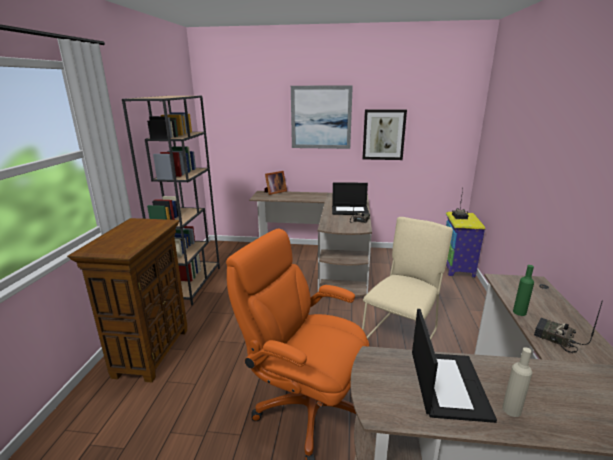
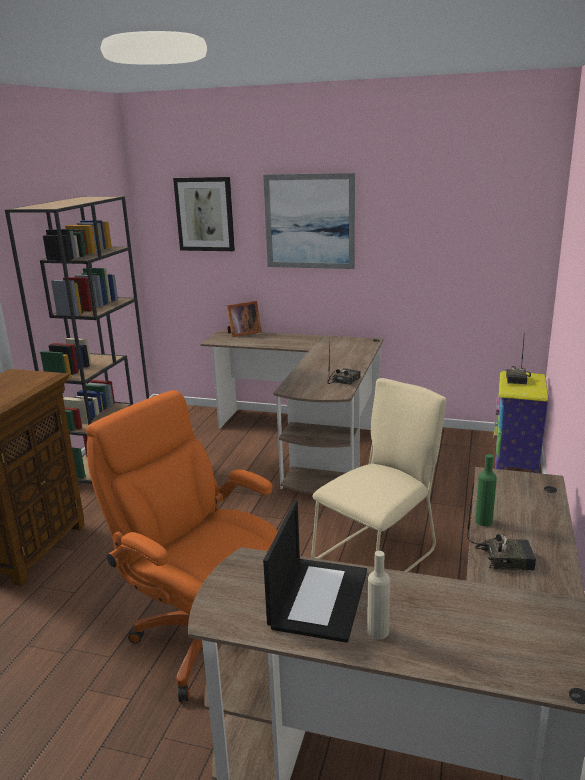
camera: 10 degrees right, 0 degrees up
laptop [332,182,369,215] -> none
picture [362,109,407,160] -> picture moved to [173,177,235,251]
radio [534,300,603,353] -> radio turned 135 degrees clockwise [467,483,536,570]

